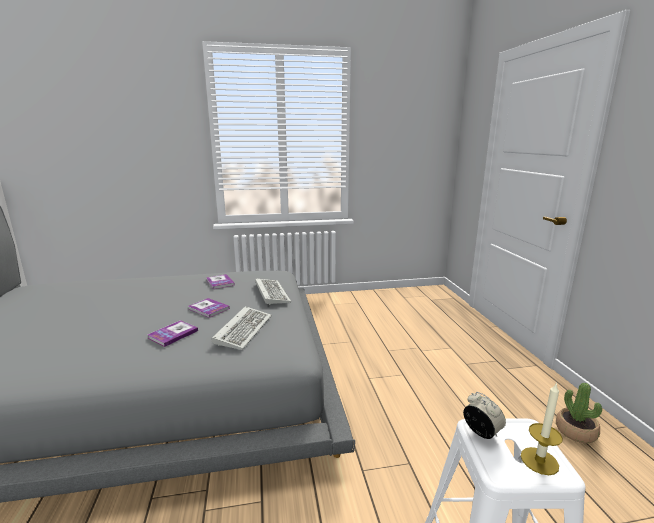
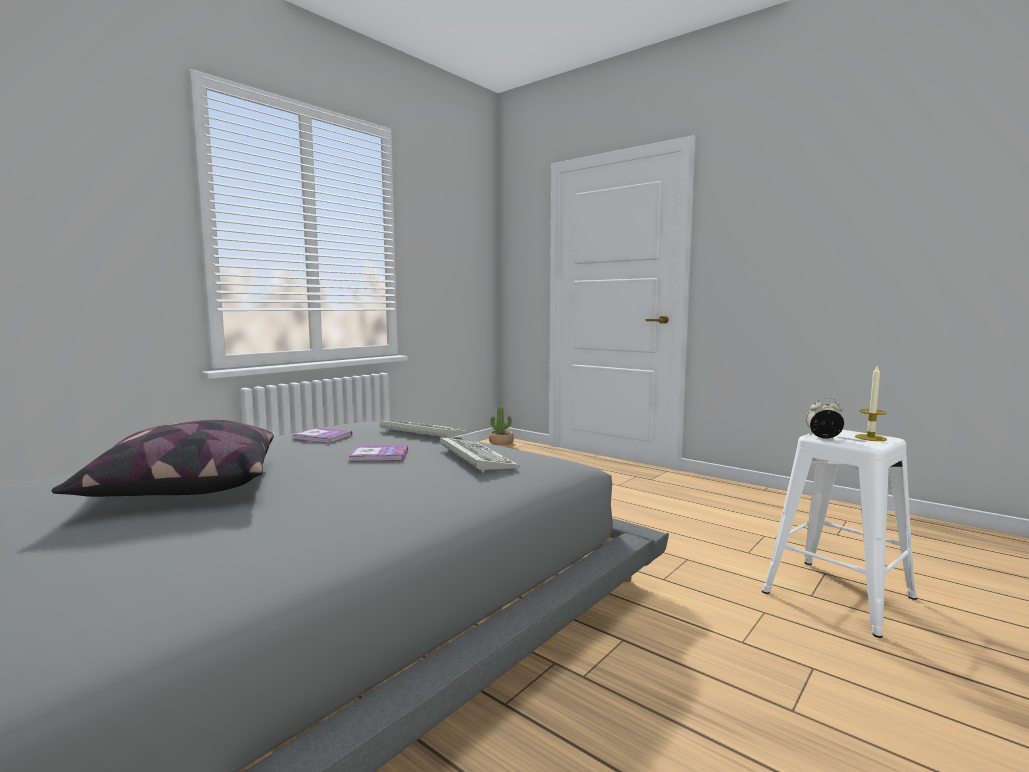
camera: 40 degrees left, 10 degrees down
book [147,320,198,347] -> none
potted plant [556,383,602,443] -> potted plant moved to [489,406,514,445]
none -> pillow [51,420,274,497]

